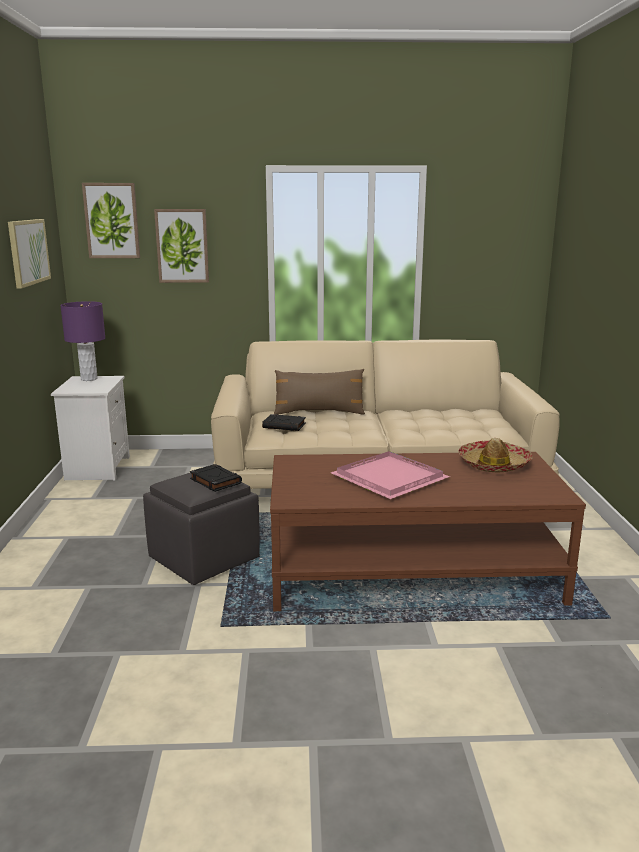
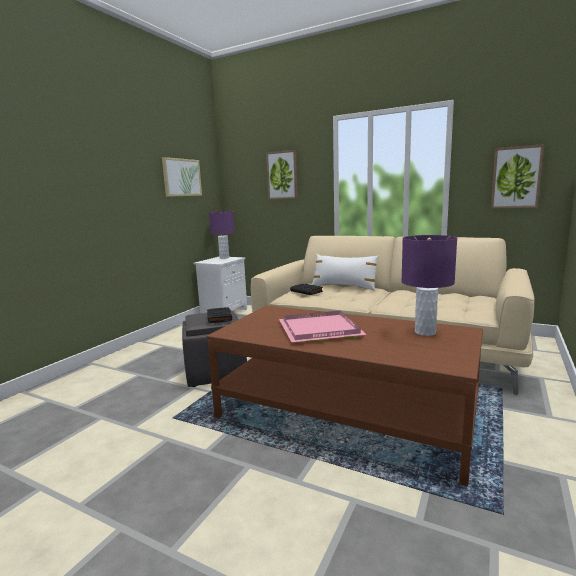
camera: 30 degrees right, 5 degrees down
picture [82,183,140,258] -> picture moved to [491,144,544,209]
brown pillow [274,369,365,415] -> white pillow [312,254,379,290]
hat [459,438,533,472] -> purple table lamp [401,235,457,336]

